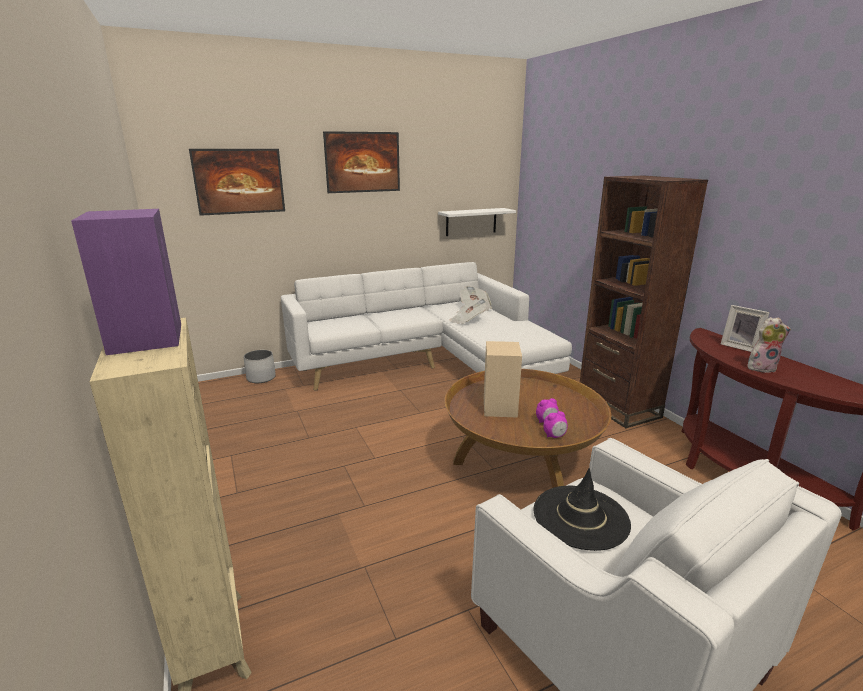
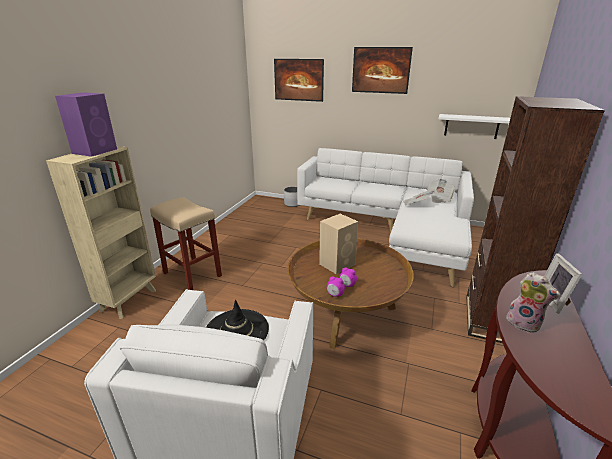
camera: 45 degrees right, 5 degrees up
none -> beige stool [150,198,222,290]

